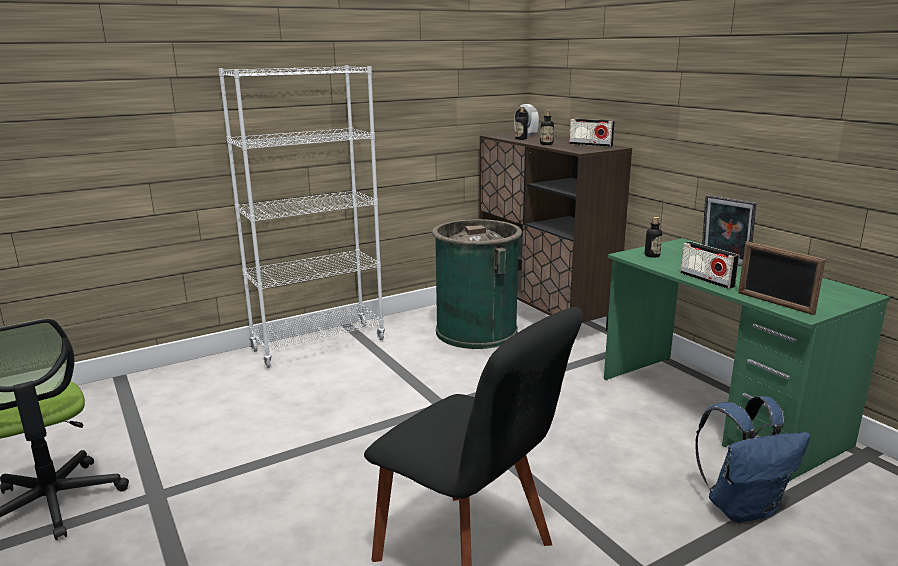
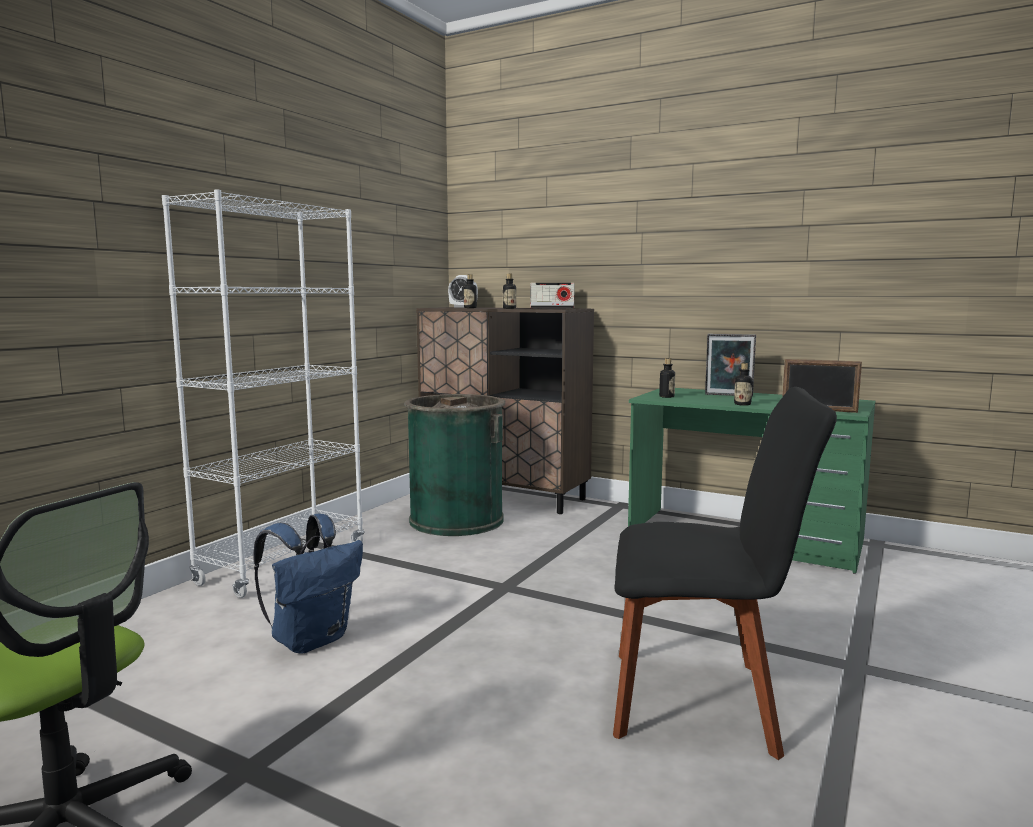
camera: 30 degrees left, 10 degrees down
radio [680,242,740,289] -> bottle [734,363,753,406]
blue backpack [695,396,810,523] -> blue backpack moved to [253,514,363,654]

